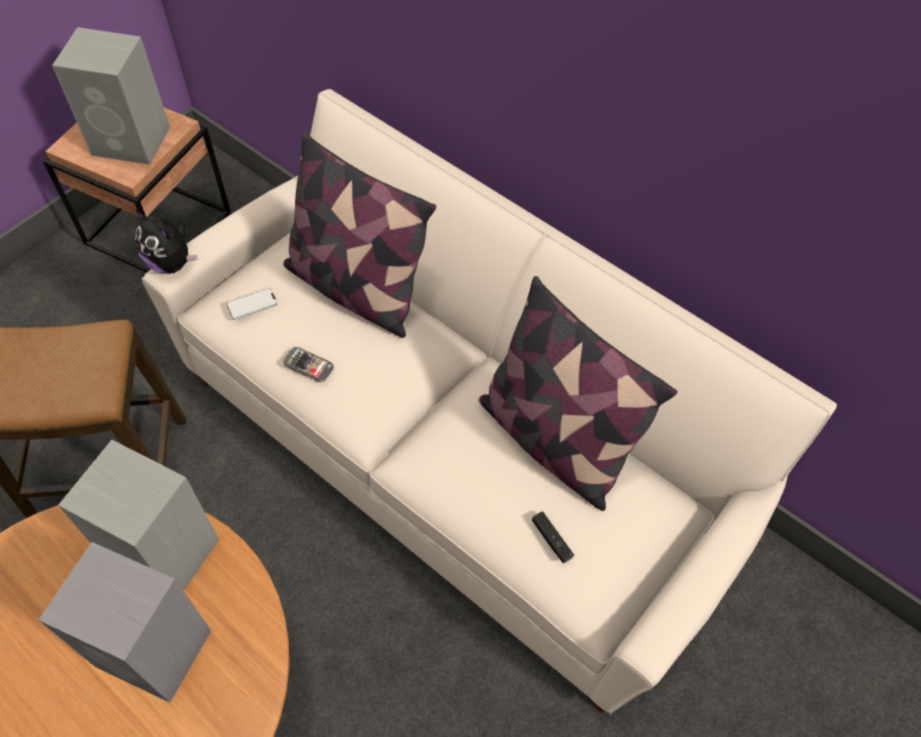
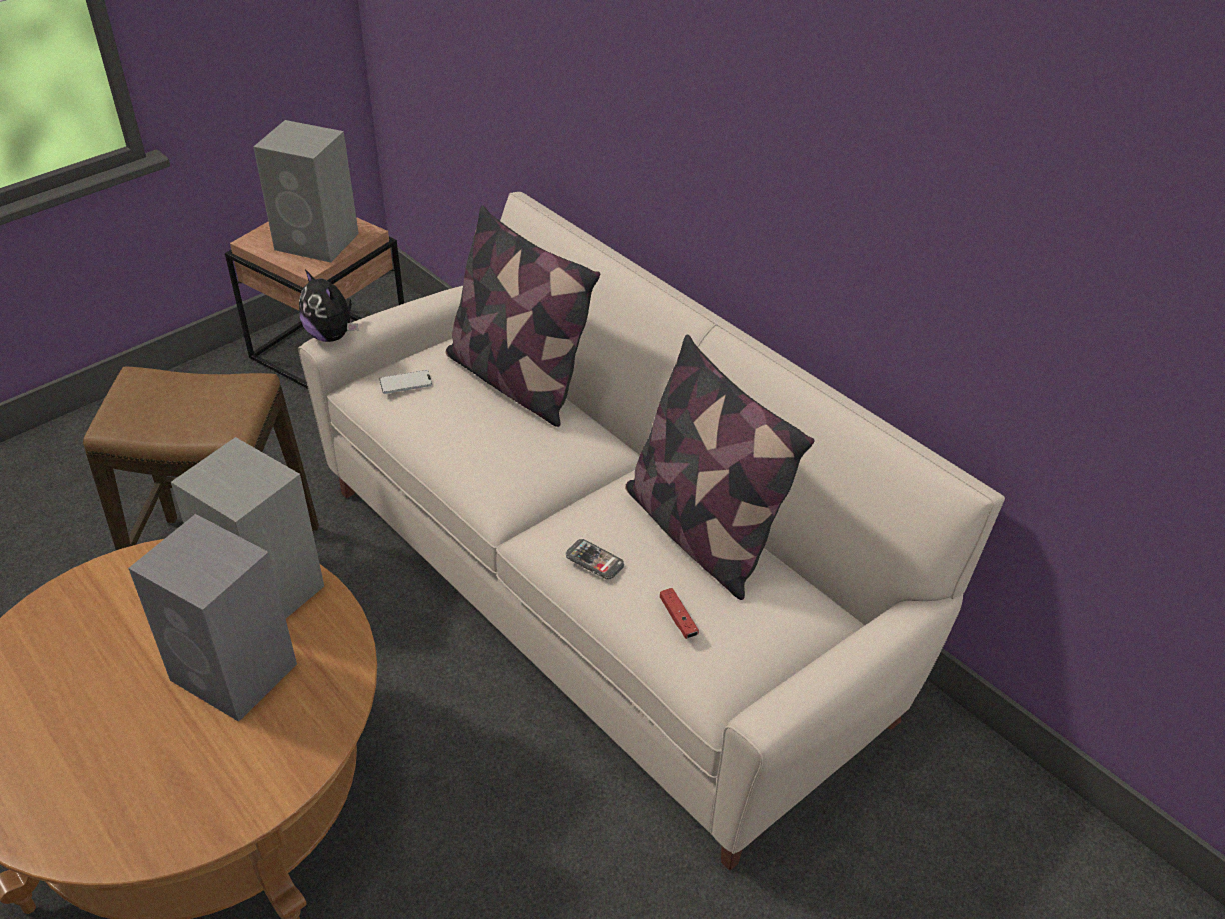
camera: 10 degrees right, 15 degrees down
phone [283,347,334,382] -> phone moved to [566,539,624,580]
black game controller [532,512,574,563] -> red game controller [660,588,699,639]

